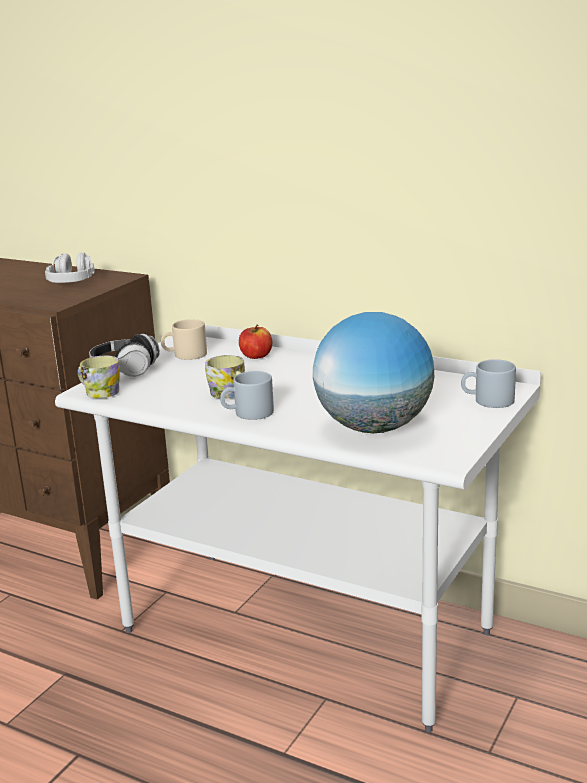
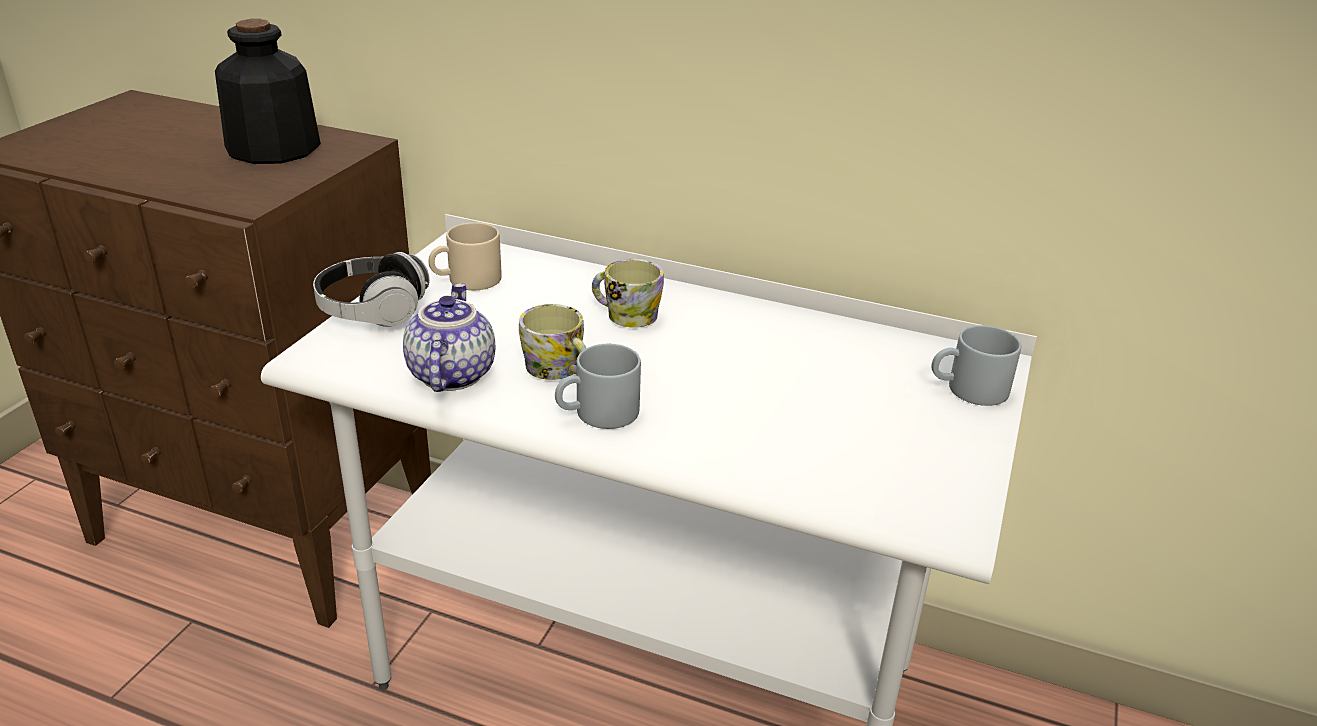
camera: 10 degrees left, 10 degrees up
grey headphones [45,252,95,283] -> bottle [215,19,321,164]
mug [78,355,120,398] -> mug moved to [592,259,664,328]
apple [239,324,272,359] -> none
globe [313,312,434,433] -> none
none -> teapot [403,283,495,392]

